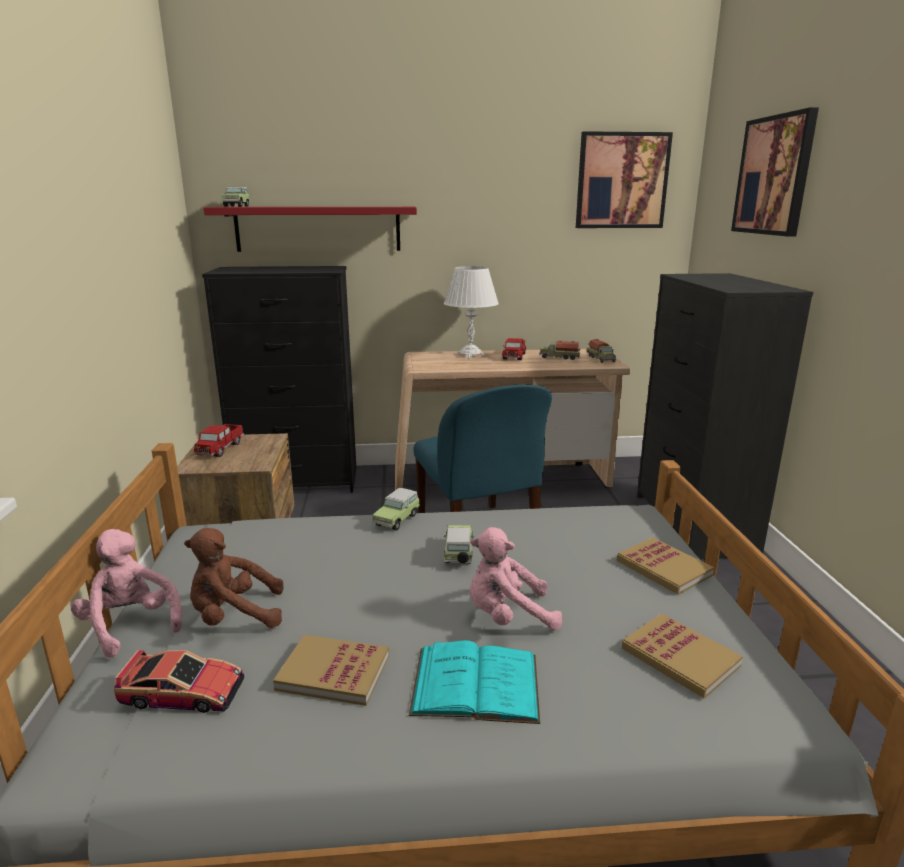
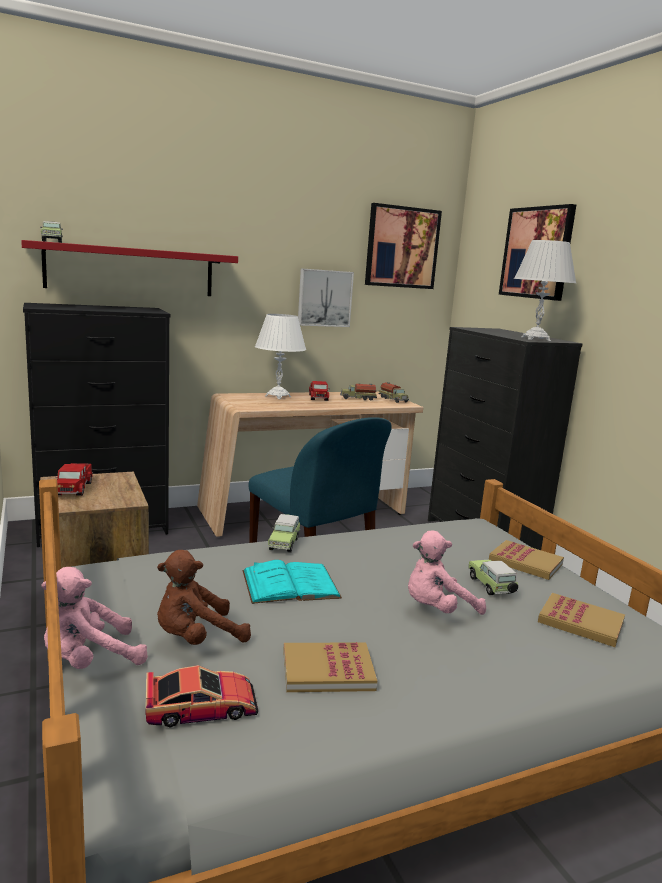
camera: 20 degrees left, 5 degrees down
pink plush toy [71,529,182,658] -> pink plush toy turned 60 degrees counterclockwise [42,567,148,669]
turquoise book [409,640,540,724] -> turquoise book moved to [242,560,342,604]
toy car [444,525,474,564] -> toy car moved to [468,560,518,595]
none -> picture [298,268,354,327]
none -> white table lamp [514,240,576,341]

